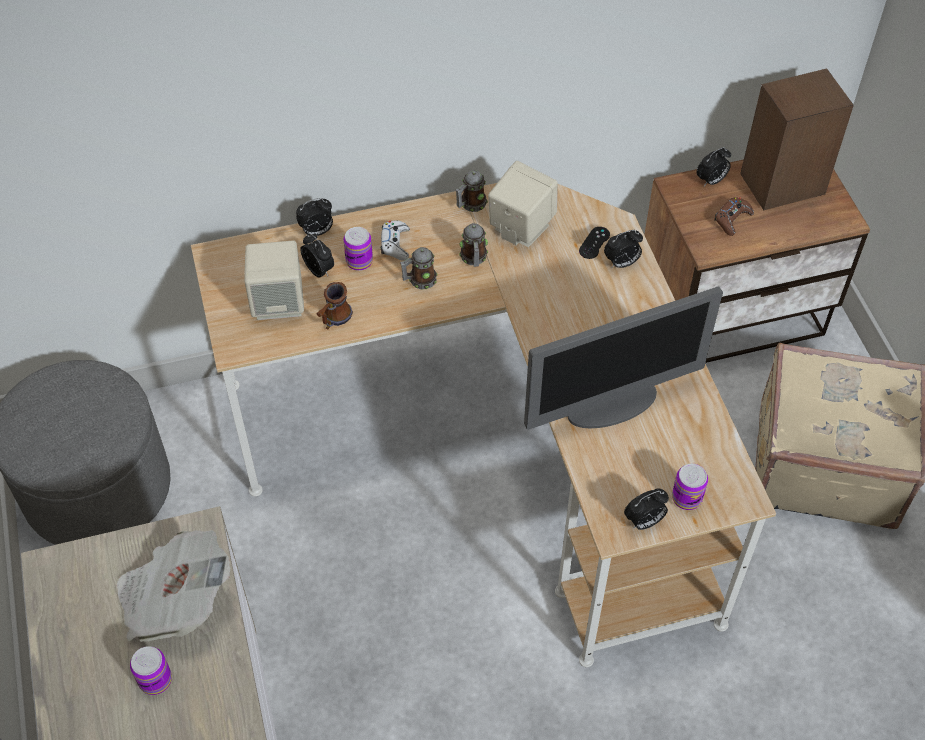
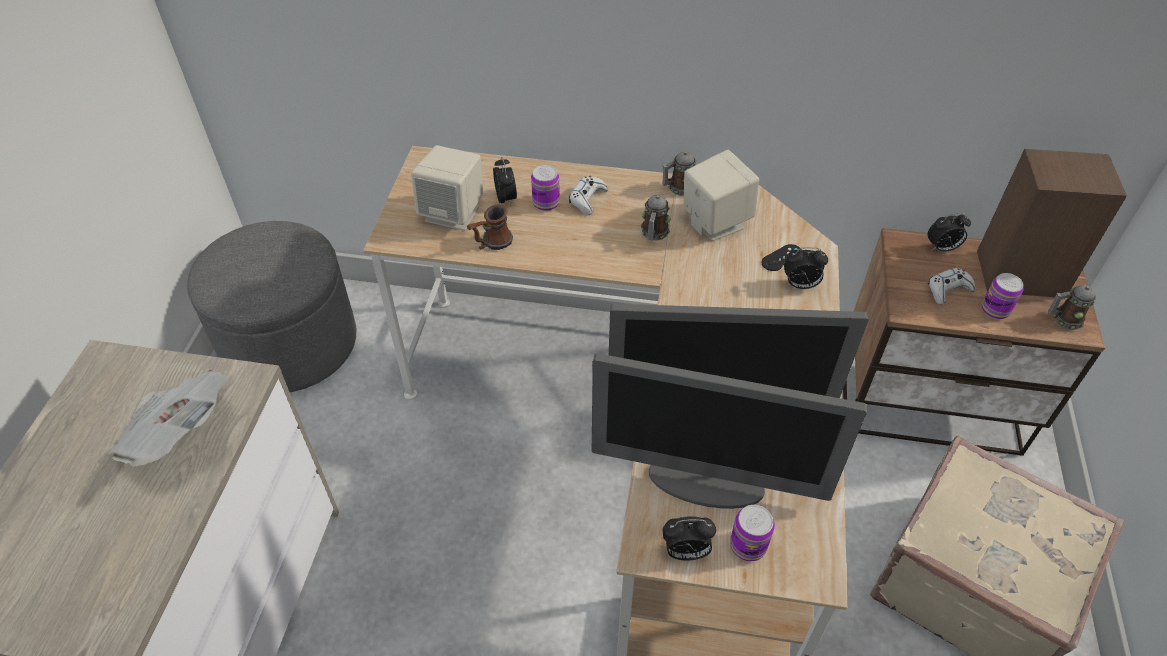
camera: 25 degrees right, 5 degrees down
can [130,646,172,695] -> can moved to [982,273,1024,319]
alarm clock [296,198,333,236] -> none
mug [400,247,438,289] -> mug moved to [1048,285,1096,330]
brown game controller [714,197,754,236] -> white game controller [927,268,975,304]
none -> monitor [591,353,867,509]

